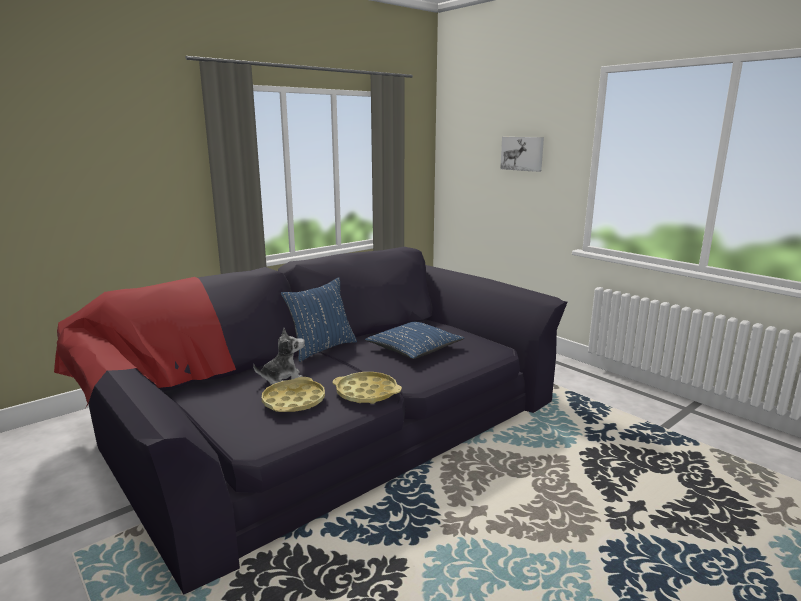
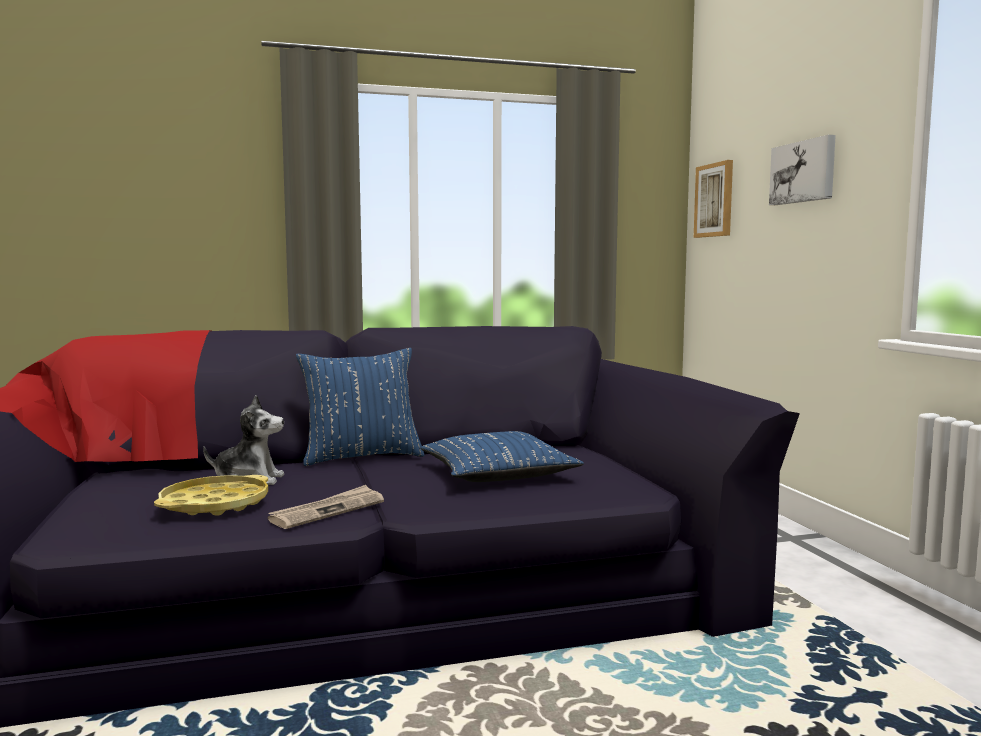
camera: 25 degrees right, 10 degrees down
yellow tray [333,372,402,404] -> newspaper [268,485,384,529]
none -> picture [694,160,733,238]

